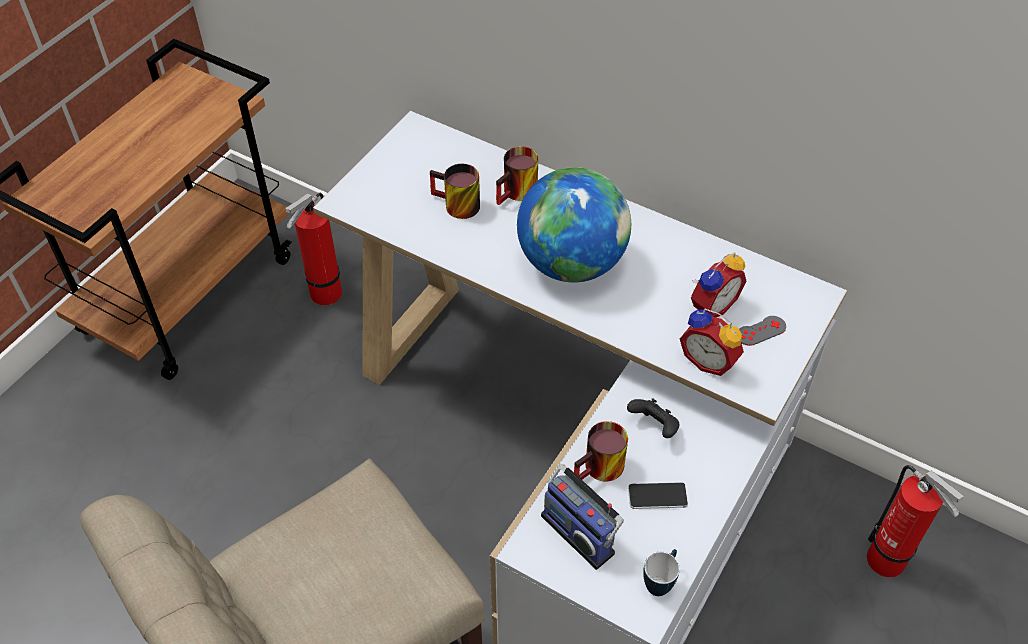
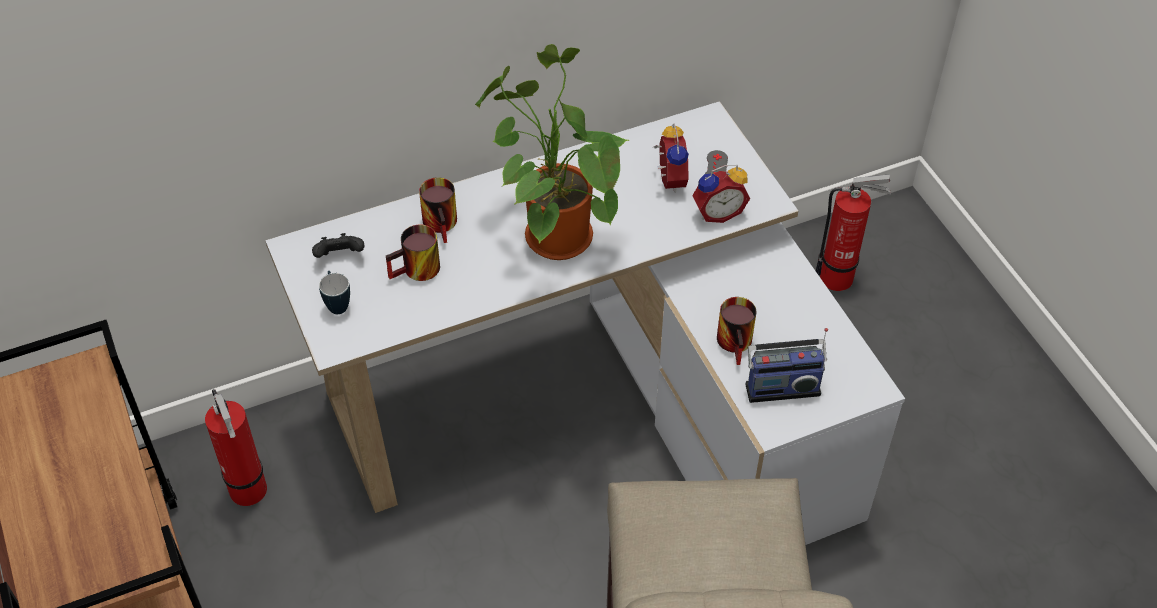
camera: 55 degrees left, 0 degrees up
globe [517,167,631,282] -> potted plant [475,44,629,260]
black game controller [627,398,680,438] -> black game controller moved to [312,233,364,258]
phone [628,482,688,509] -> none
mug [643,549,680,596] -> mug moved to [319,271,350,314]

